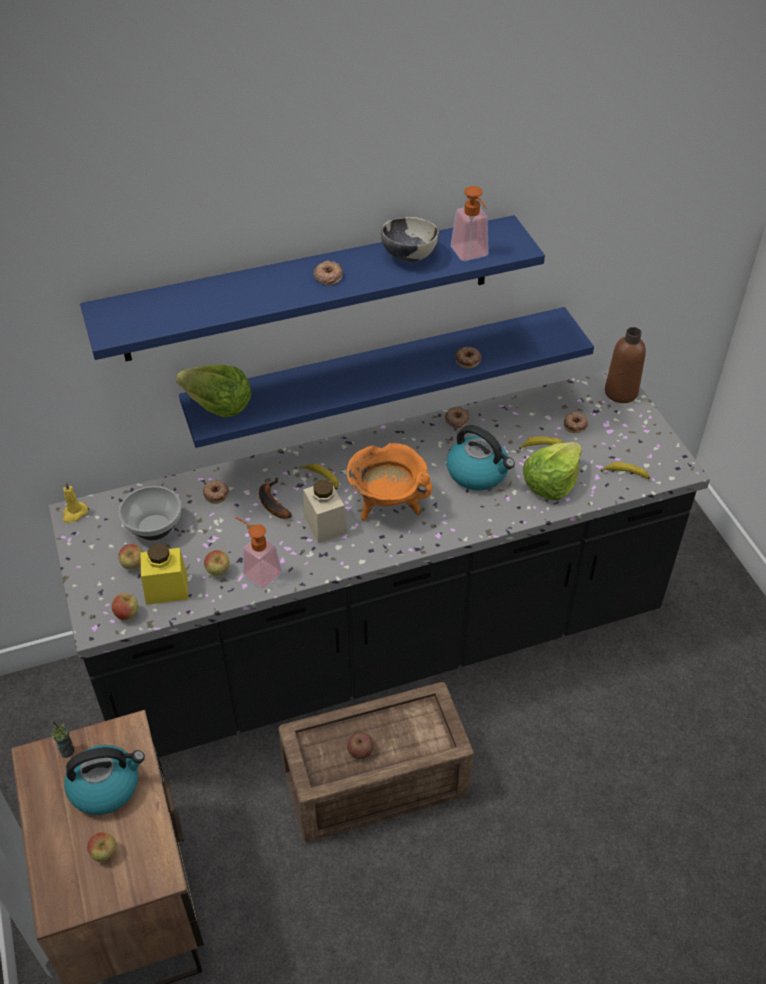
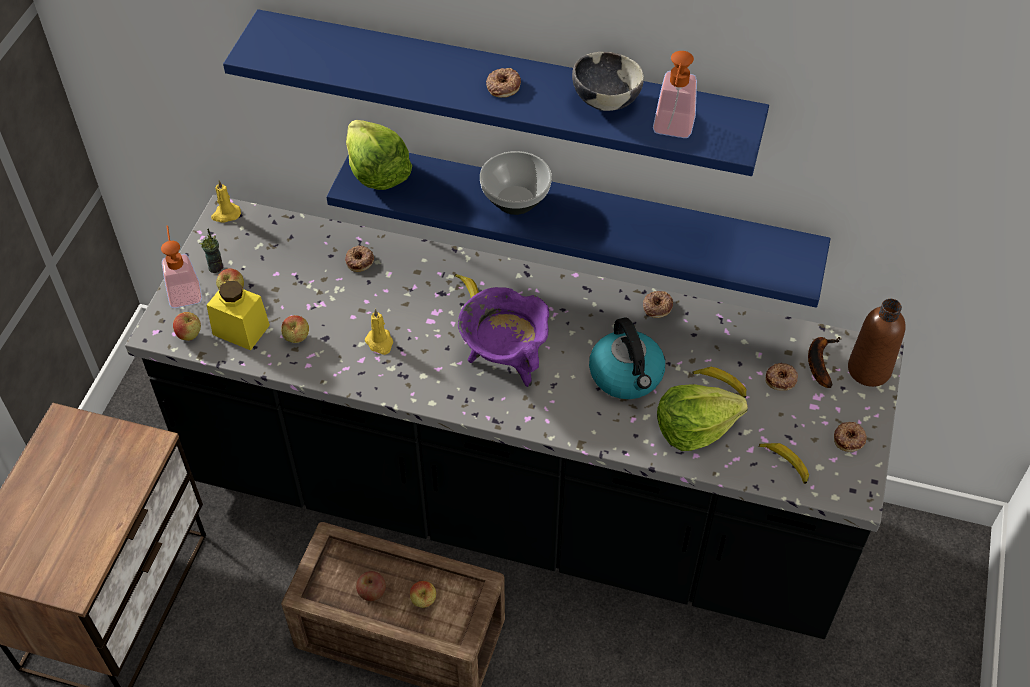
camera: 35 degrees right, 5 degrees up
cup [52,720,75,758] -> cup moved to [199,229,223,273]
kettle [64,745,145,815] -> none
apple [87,832,116,862] -> apple moved to [410,581,436,608]
bowl [119,486,181,540] -> bowl moved to [480,151,552,215]
soap dispenser [236,517,282,589] -> soap dispenser moved to [161,225,202,308]
banana [259,478,292,519] -> banana moved to [808,337,841,388]
beige jar [303,480,347,543] -> none
orange cooking pot [347,442,433,520] -> purple cooking pot [458,287,549,387]
donut [456,347,481,369] -> donut moved to [834,422,867,452]
none -> yellow candle [365,309,393,355]

